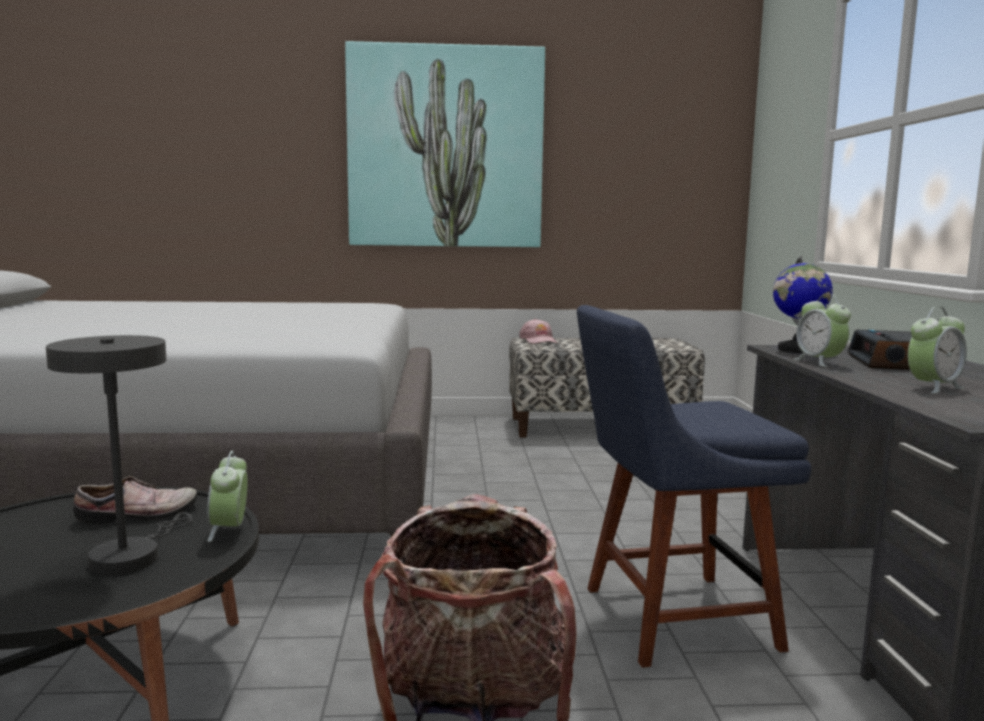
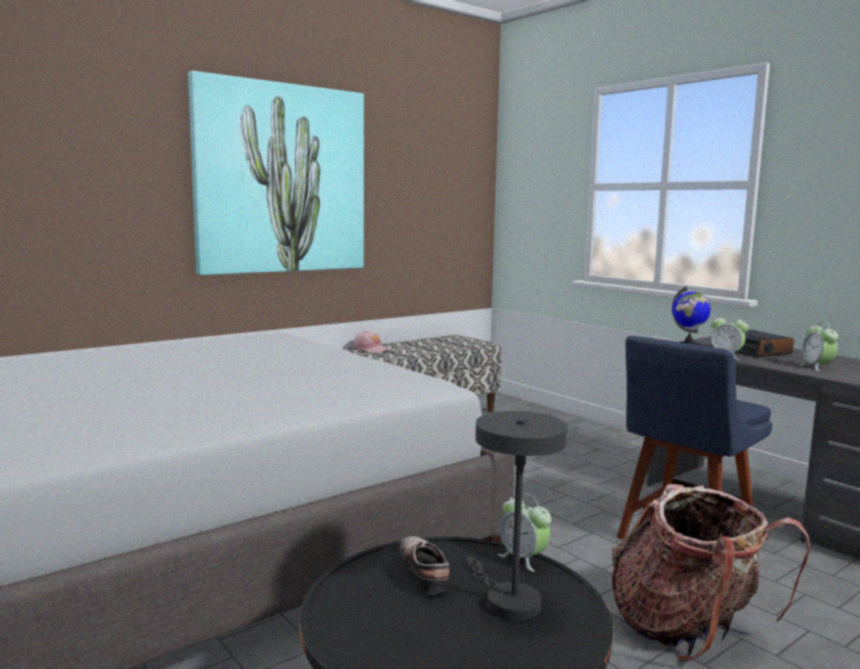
camera: 35 degrees left, 0 degrees up
shoe [73,476,197,524] -> shoe turned 45 degrees counterclockwise [399,536,450,595]
alarm clock [908,307,967,394] -> alarm clock turned 150 degrees clockwise [800,322,838,371]

